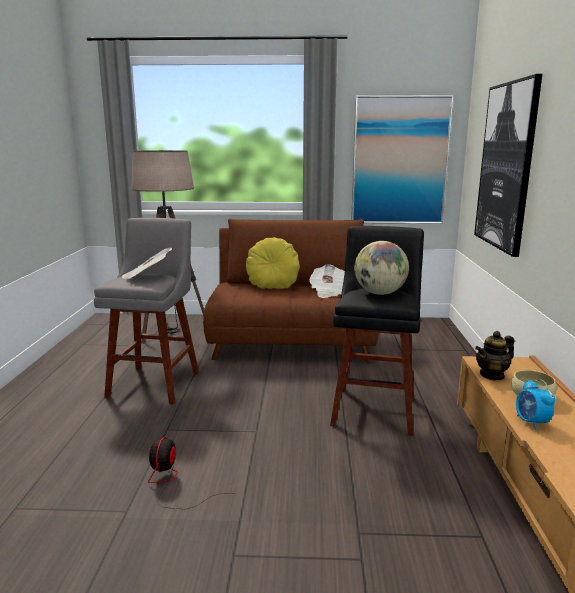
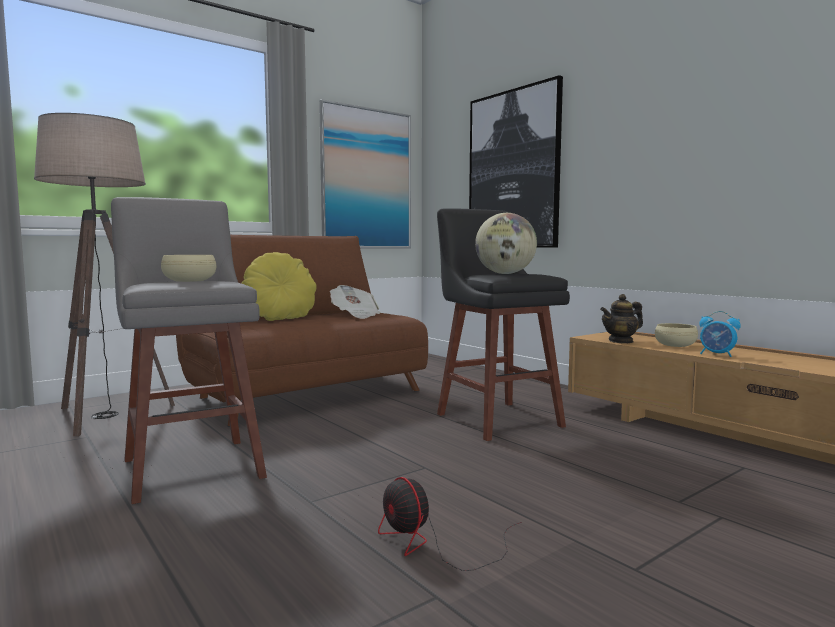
camera: 40 degrees left, 10 degrees down
newspaper [122,247,172,279] -> beige bowl [161,255,216,282]
teapot [475,331,514,380] -> teapot turned 45 degrees clockwise [600,294,643,343]

